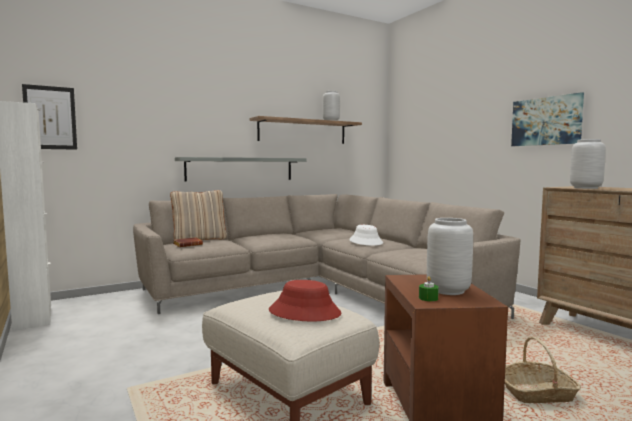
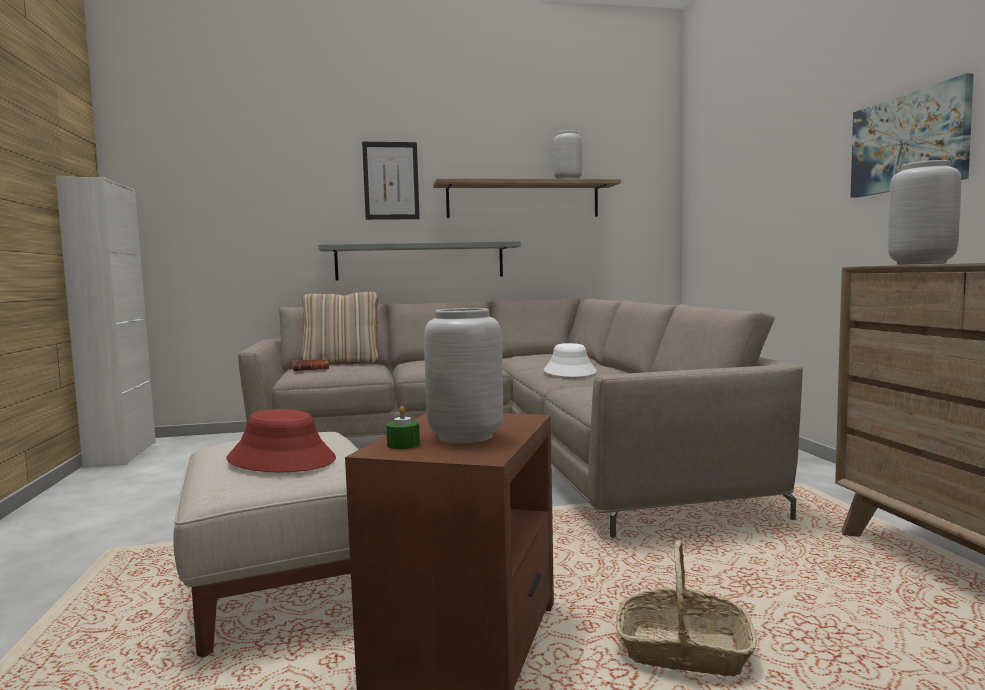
camera: 20 degrees right, 0 degrees up
picture [22,84,77,150] -> picture moved to [362,142,420,220]

